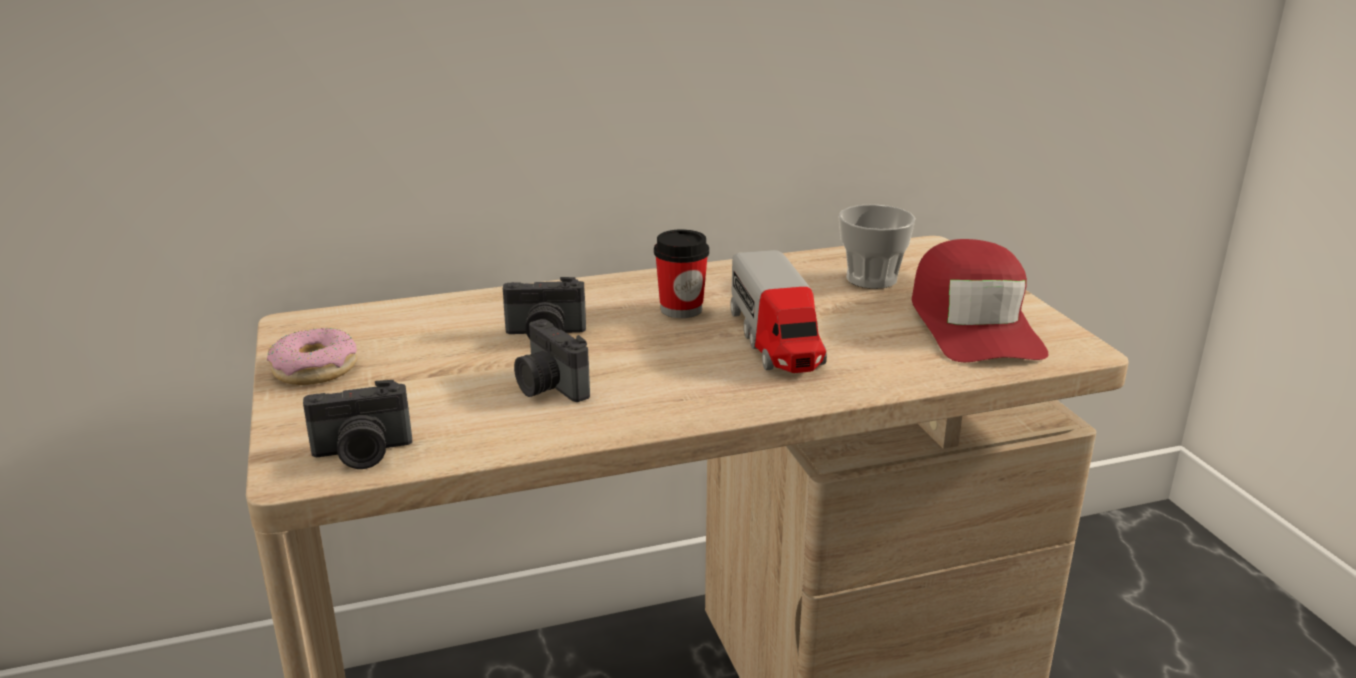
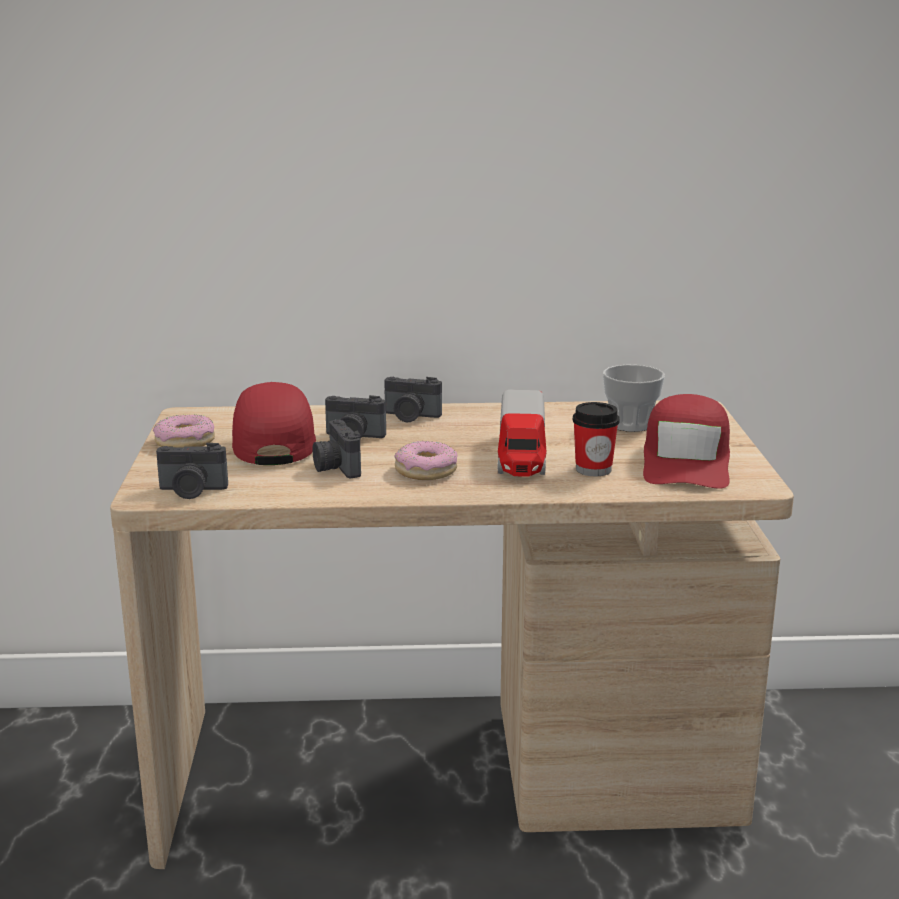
camera: 15 degrees right, 5 degrees down
cup [654,229,709,318] -> cup moved to [573,402,620,476]
none -> red cap [232,382,316,465]
none -> camera [384,377,442,422]
none -> donut [394,441,457,480]

